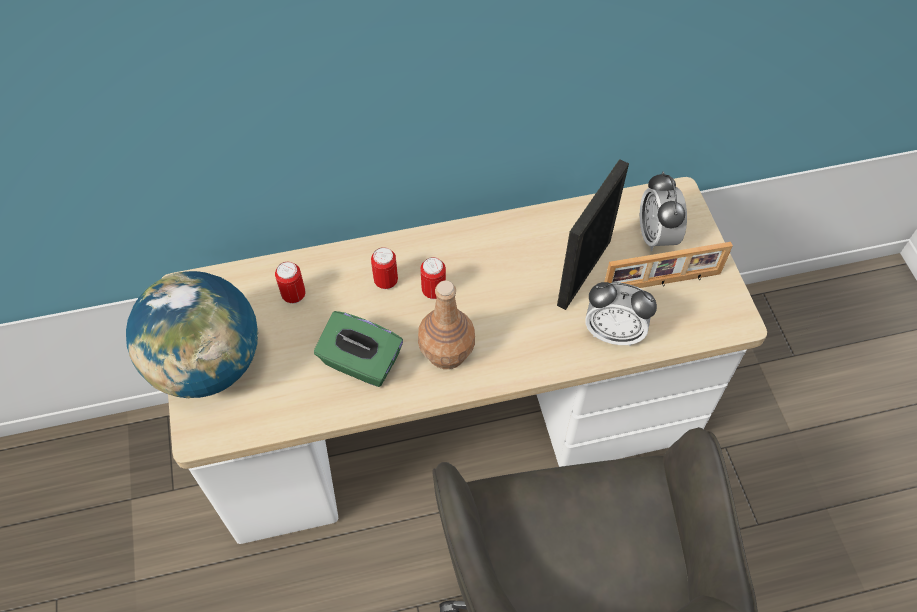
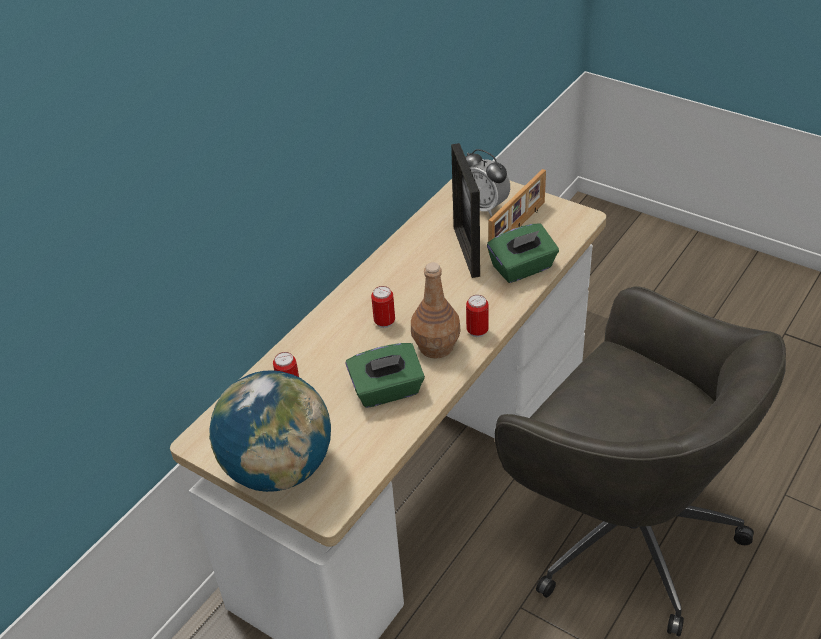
camera: 40 degrees left, 15 degrees down
can [371,247,398,289] -> can moved to [466,295,489,337]
alarm clock [585,282,657,346] -> green tissue box [487,223,559,283]

